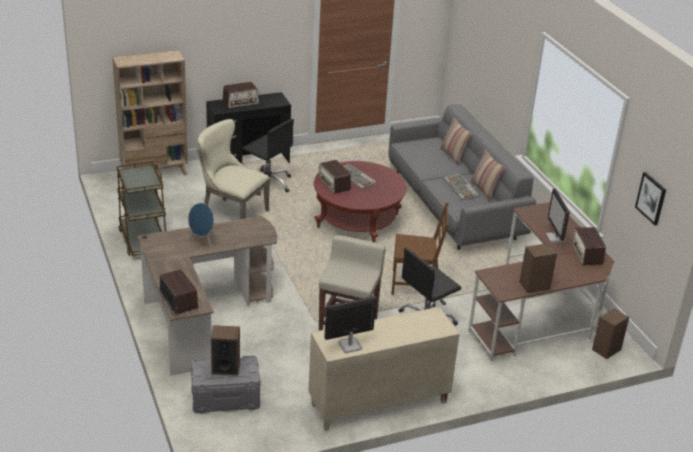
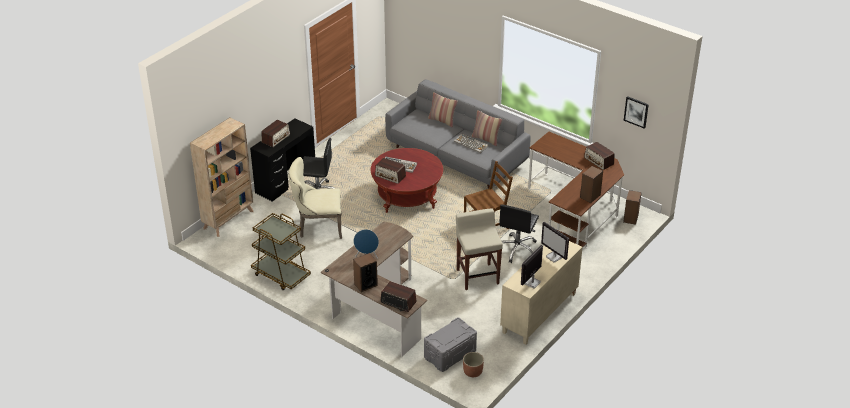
camera: 30 degrees left, 5 degrees up
speaker [211,325,240,376] -> speaker moved to [353,253,378,292]
monitor [546,188,570,242] -> monitor moved to [541,222,569,262]
none -> planter [463,352,484,377]

